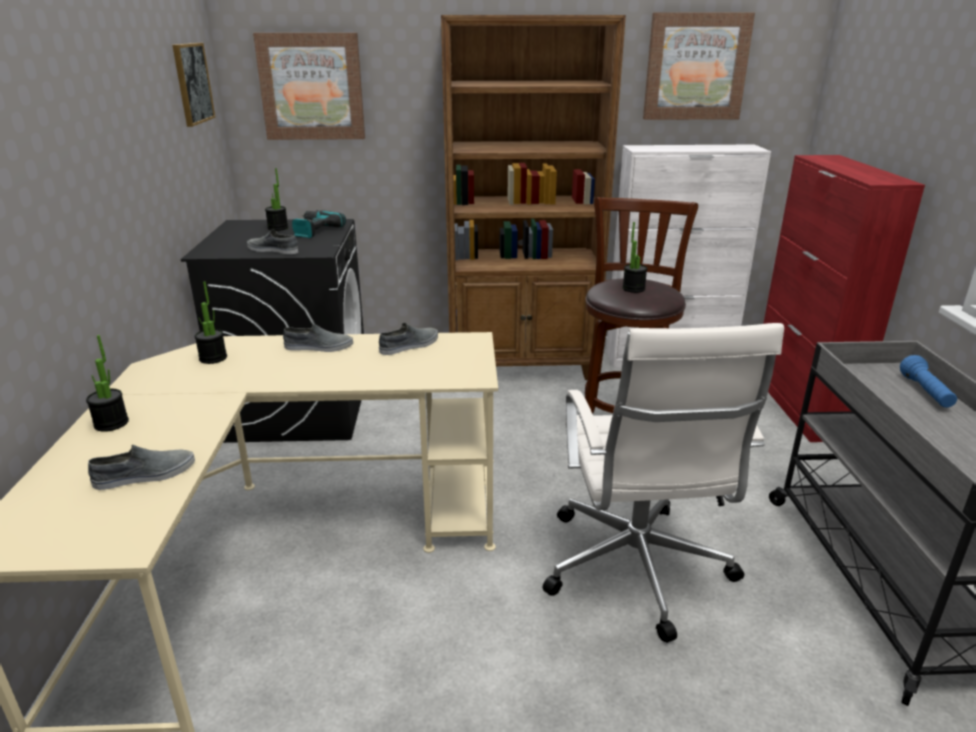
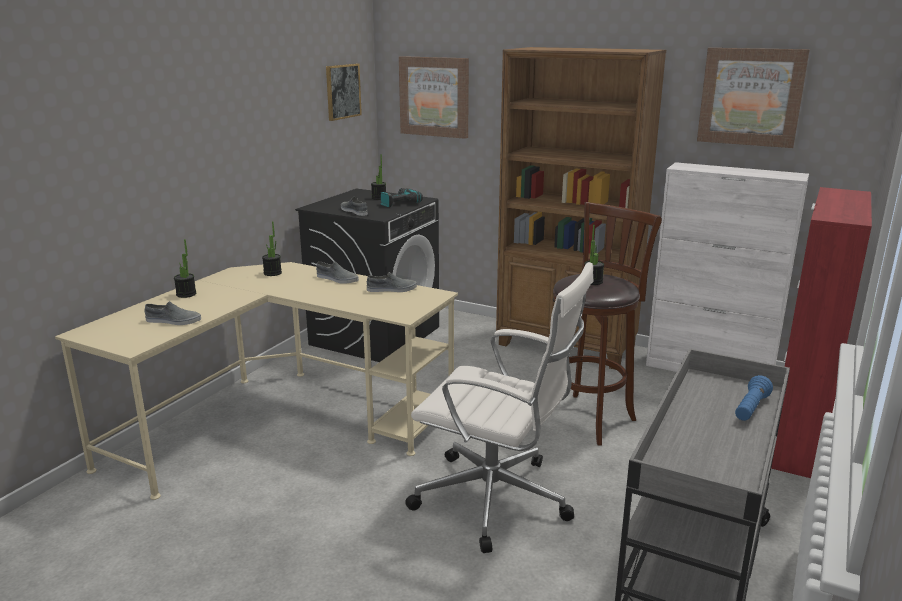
camera: 30 degrees right, 5 degrees down
white office chair [543,323,784,643] -> white office chair turned 90 degrees counterclockwise [405,262,594,553]

